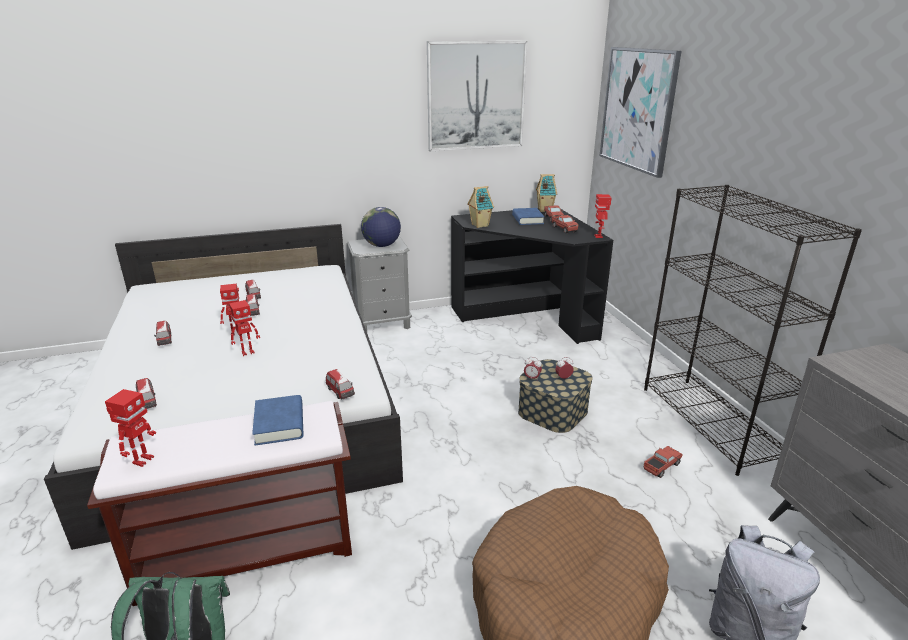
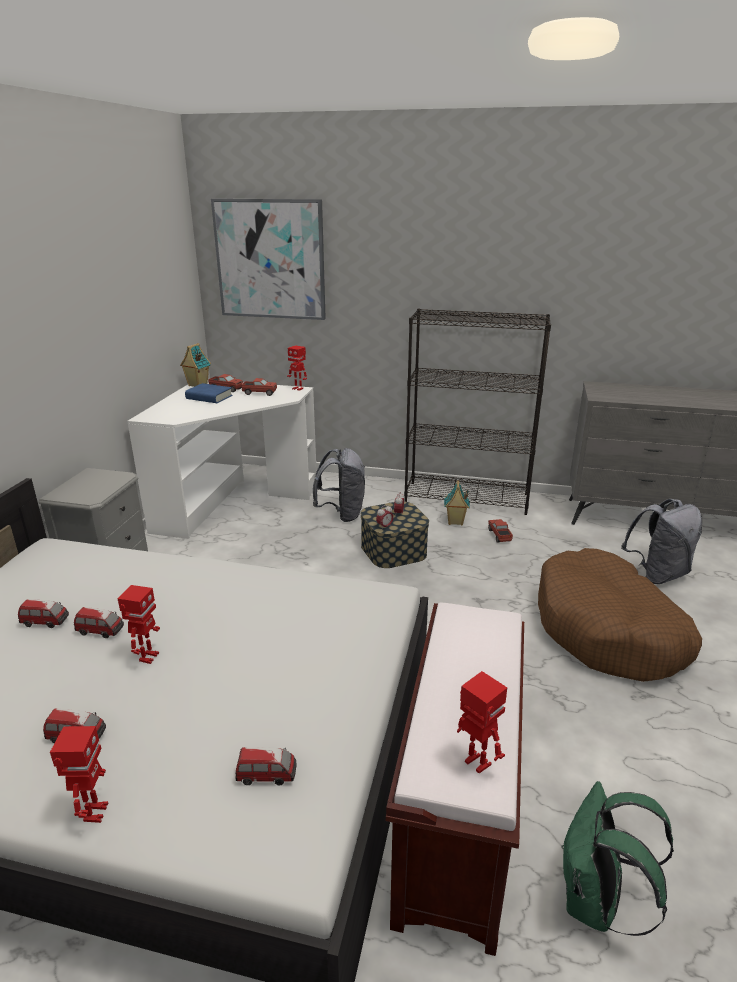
camera: 60 degrees left, 0 degrees up
toy robot [229,300,260,356] -> toy robot moved to [50,726,108,823]
blue book [252,395,304,446] -> none
toy car [326,369,355,399] -> none
globe [361,207,401,247] -> none
picture [427,41,527,151] -> none
black desk [451,208,613,344] -> white desk [127,382,317,539]
toy house [467,186,494,228] -> toy house moved to [444,480,470,525]
none -> grey backpack [313,448,365,522]

